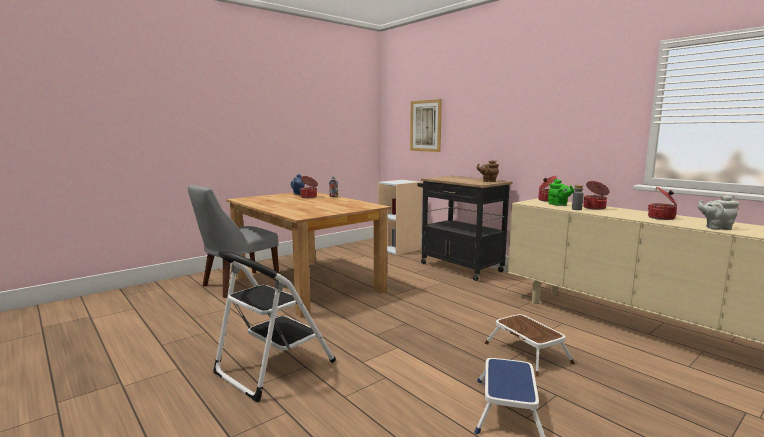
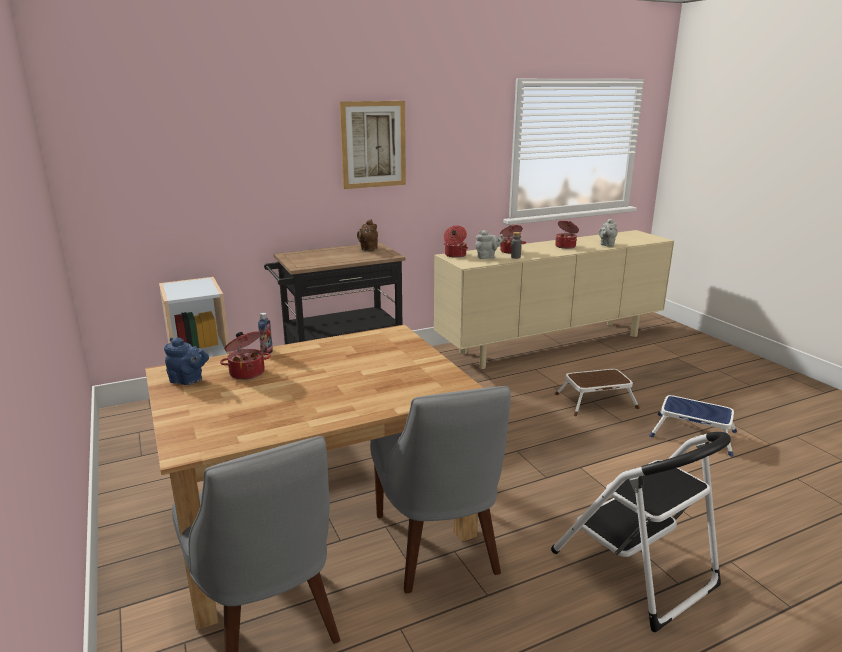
camera: 75 degrees left, 10 degrees up
picture [410,99,442,152] -> picture moved to [339,101,406,189]
green teapot [548,179,574,206] -> grey teapot [475,230,504,259]
none -> grey chair [370,386,511,593]

